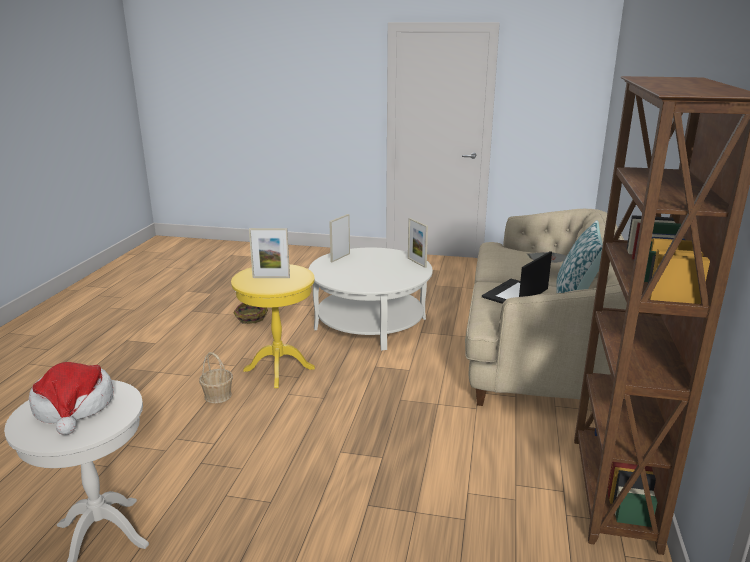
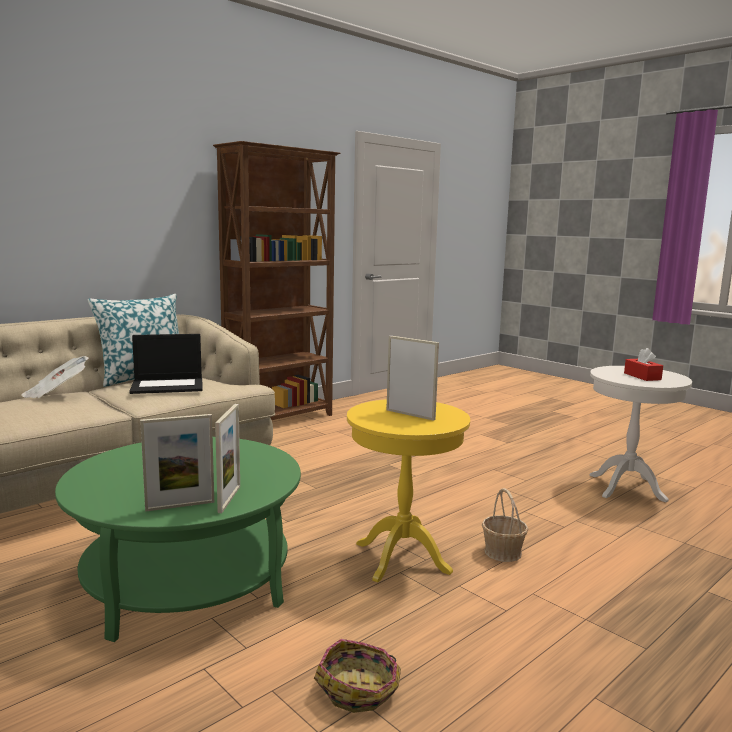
camera: 145 degrees left, 10 degrees down
hat [29,362,113,435] -> red tissue box [624,348,663,381]
white coffee table [309,248,433,351] -> green coffee table [55,437,301,642]
picture frame [408,218,428,268] -> picture frame moved to [215,404,240,513]

